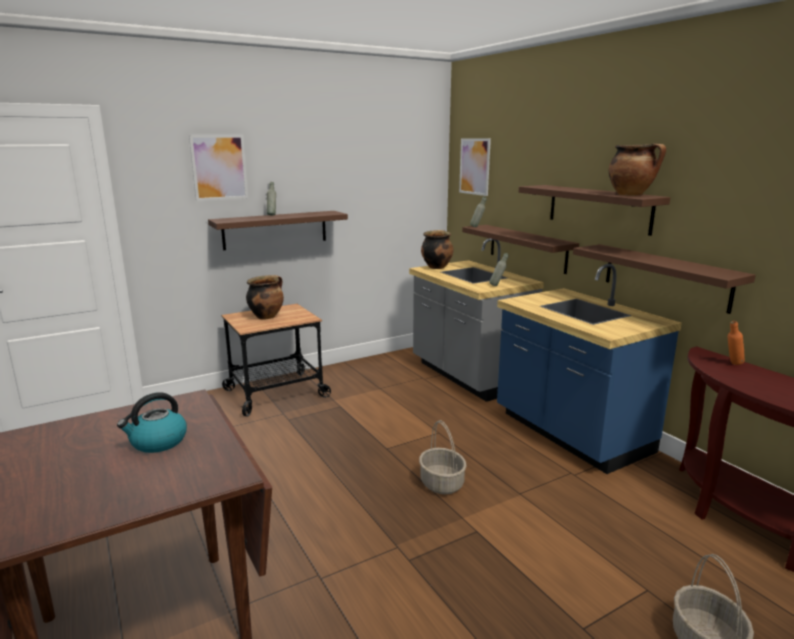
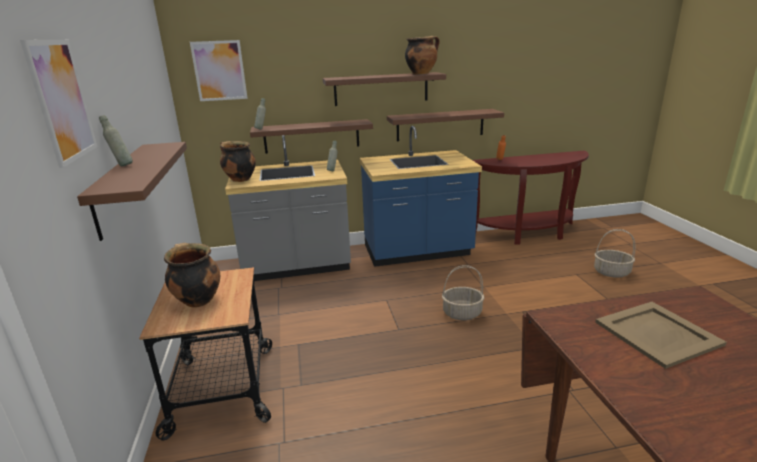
camera: 70 degrees left, 5 degrees up
kettle [117,392,187,453] -> beige tray [595,302,727,369]

